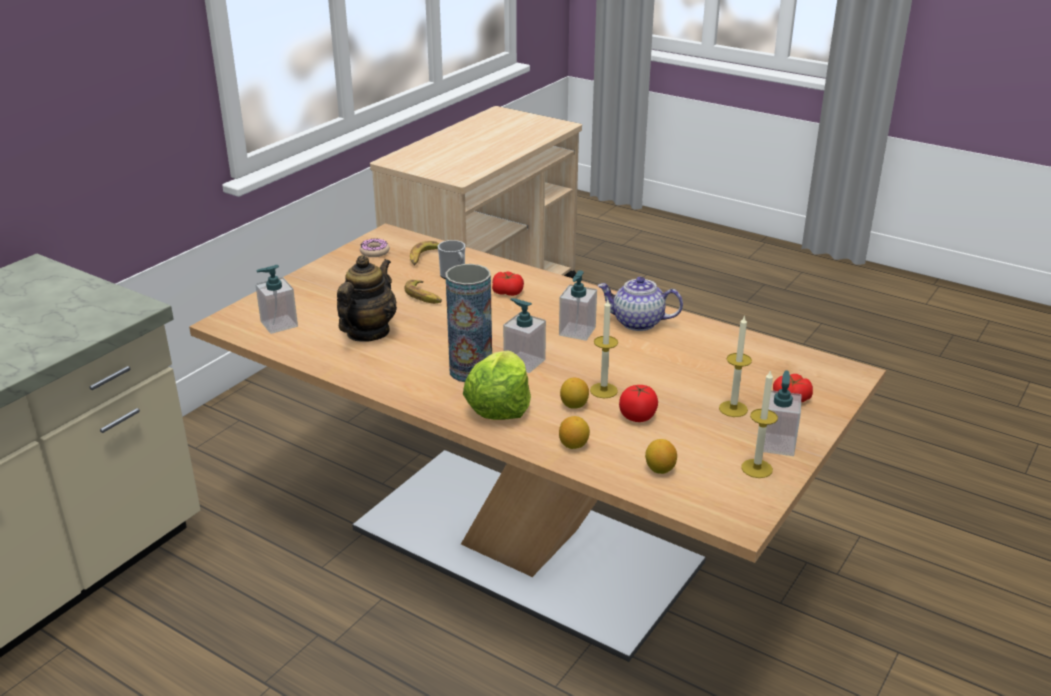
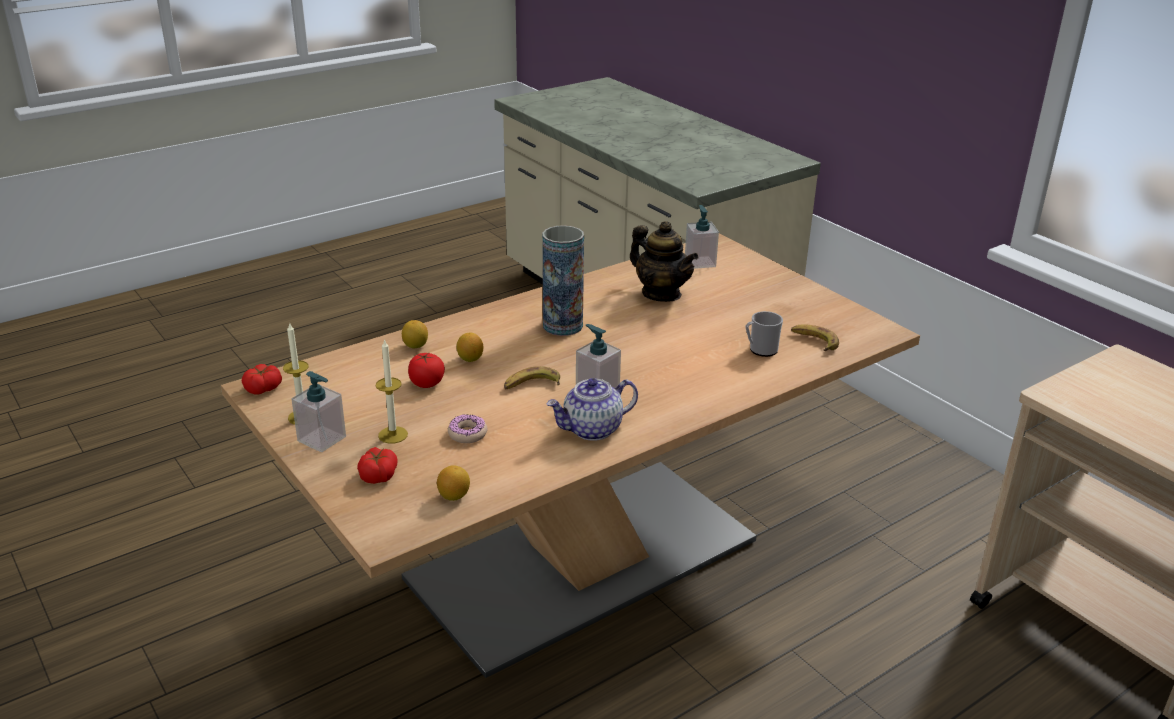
camera: 110 degrees right, 0 degrees up
donut [360,238,390,257] -> donut moved to [448,414,488,443]
banana [404,280,442,304] -> banana moved to [504,366,560,389]
lettuce [463,350,531,420] -> none
tomato [492,271,524,296] -> tomato moved to [242,364,282,395]
soap dispenser [503,298,546,373] -> none
candle [590,300,618,398] -> none
teapot [598,276,683,331] -> teapot turned 150 degrees counterclockwise [546,378,638,441]
lemon [645,439,677,474] -> lemon moved to [437,465,470,501]

